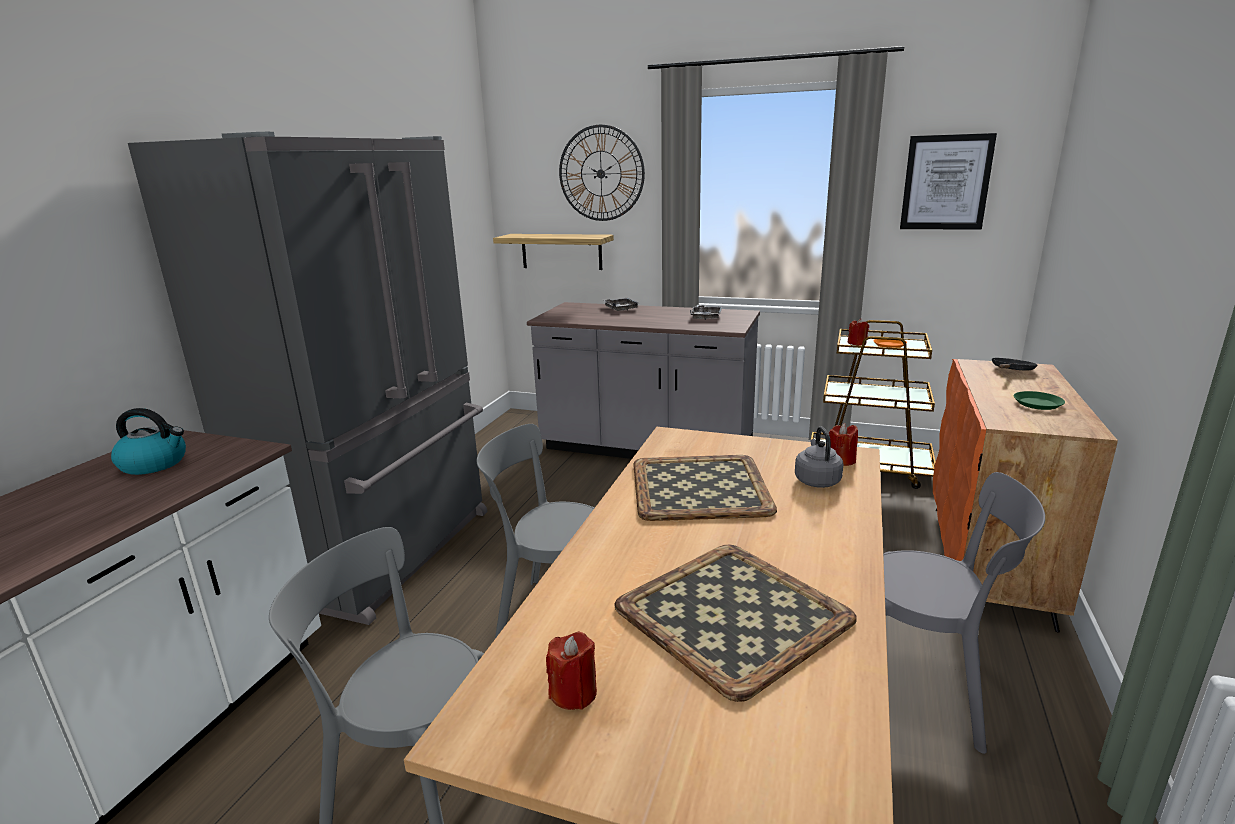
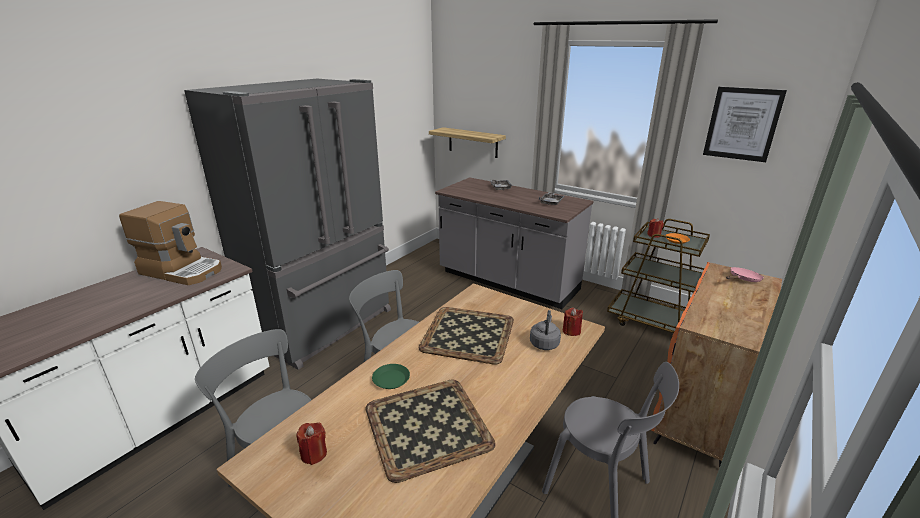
camera: 15 degrees right, 5 degrees up
kettle [111,408,186,475] -> coffee machine [119,201,222,285]
wall clock [559,125,645,221] -> none
black frying pan [992,358,1038,371] -> pink frying pan [726,267,764,282]
green plate [1014,391,1065,410] -> green plate moved to [372,364,410,389]

